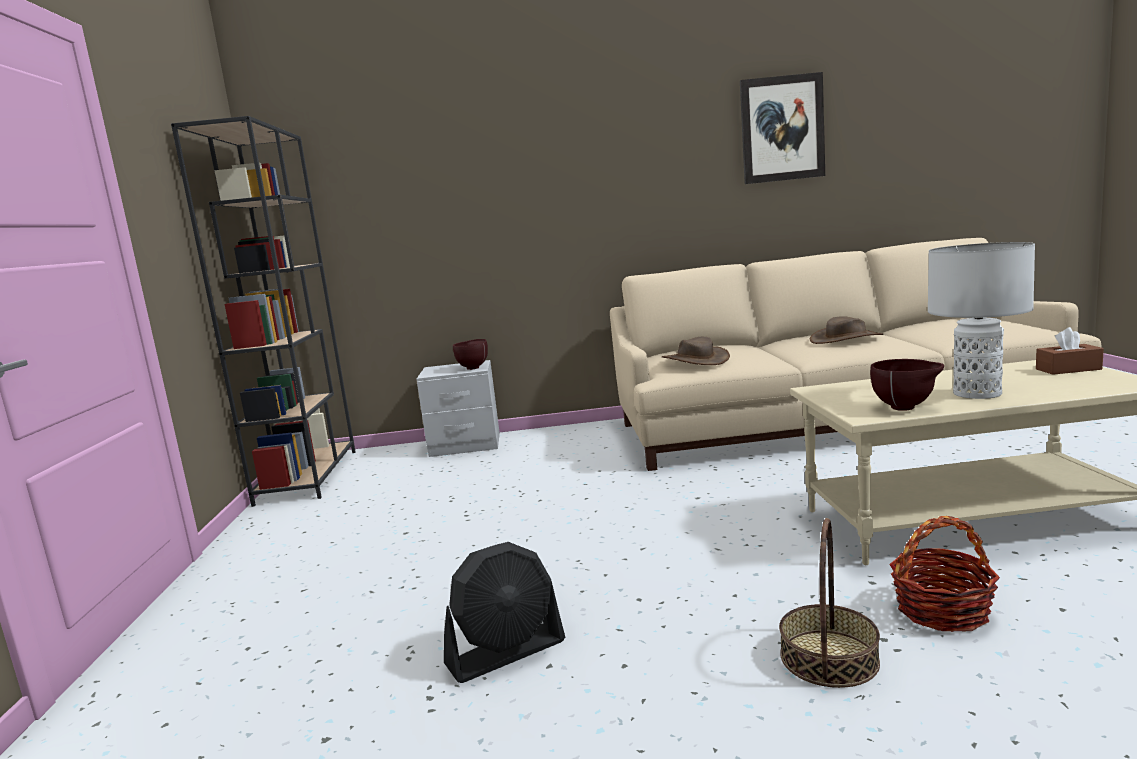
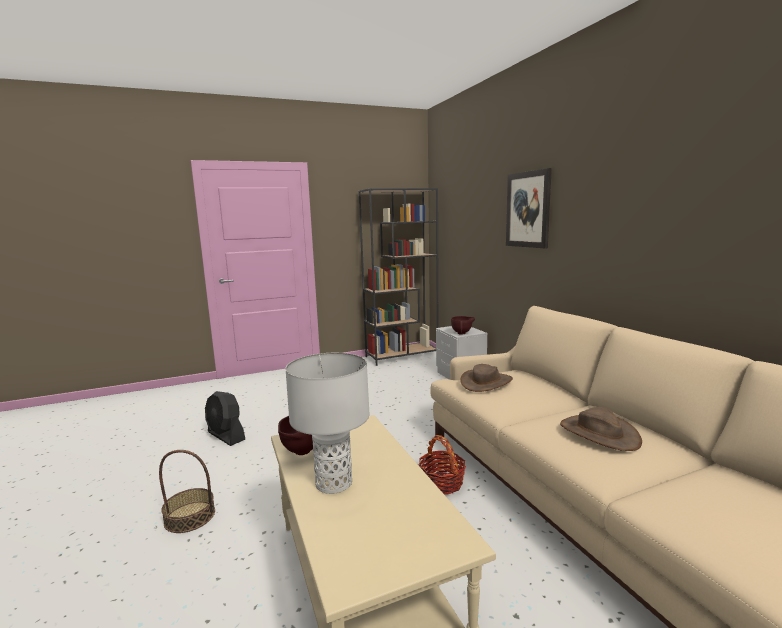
camera: 70 degrees right, 0 degrees up
picture [740,72,825,184] -> picture moved to [506,168,552,248]
basket [889,516,1000,632] -> basket moved to [418,435,466,494]
brown tissue box [1036,327,1104,375] -> none

